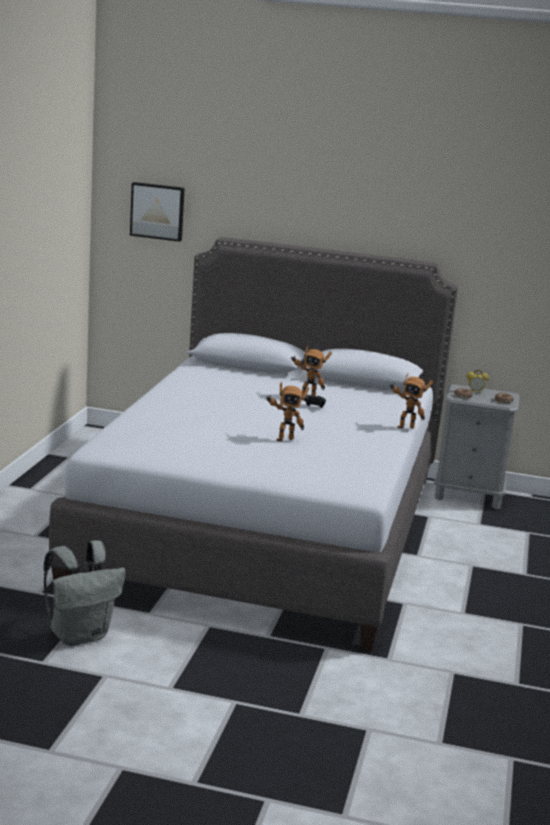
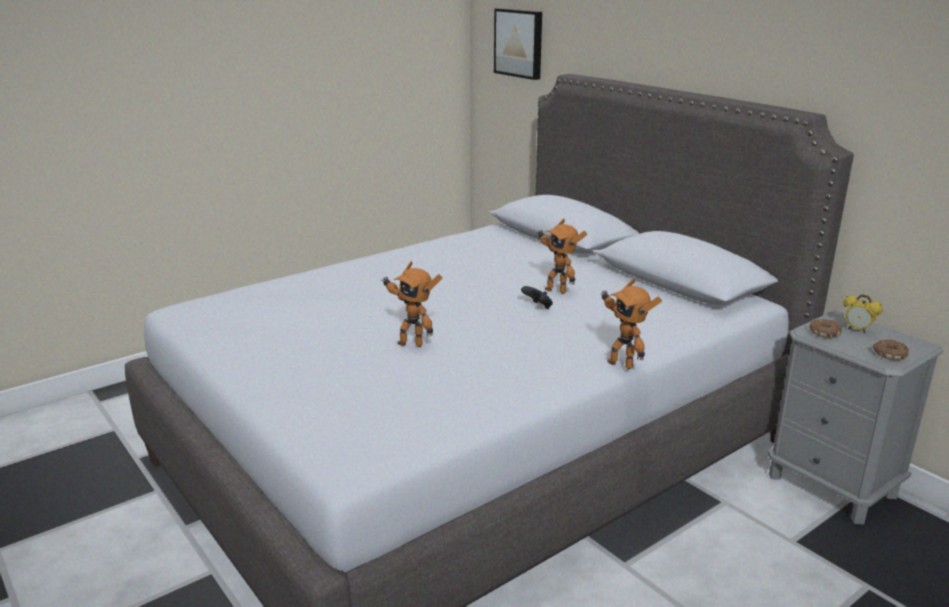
camera: 40 degrees right, 5 degrees up
grey backpack [44,540,126,646] -> none

